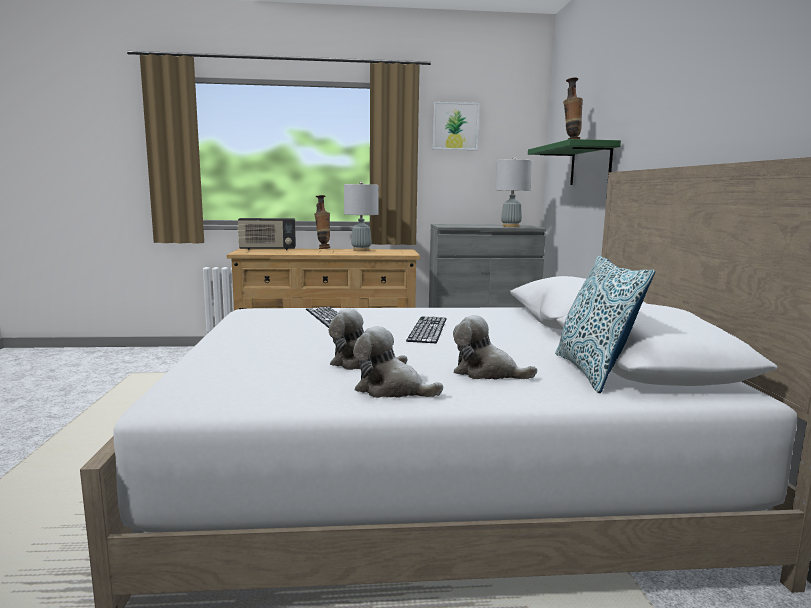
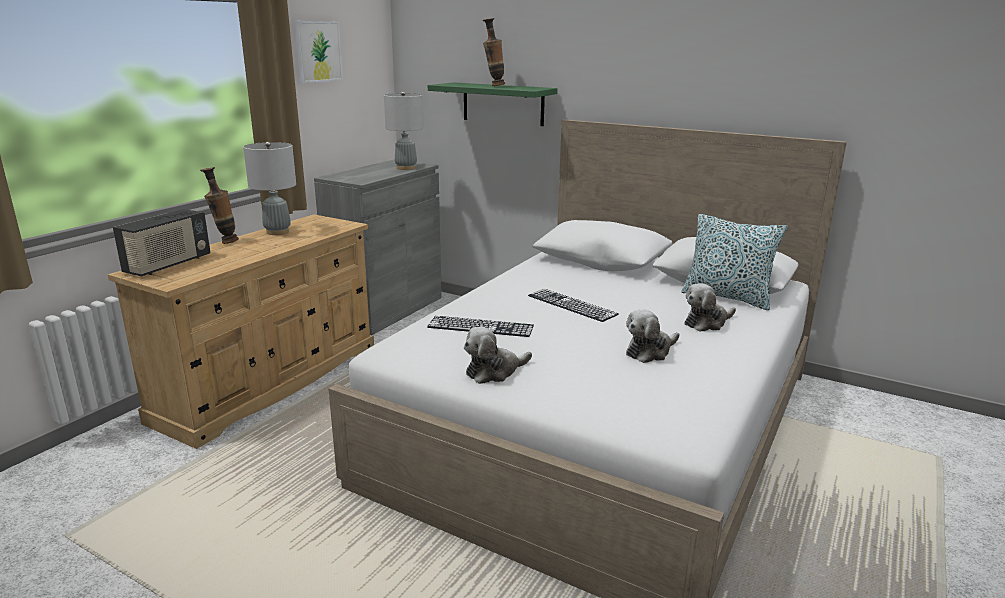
camera: 55 degrees left, 10 degrees up
plush toy [353,326,443,398] -> plush toy moved to [464,327,532,384]

